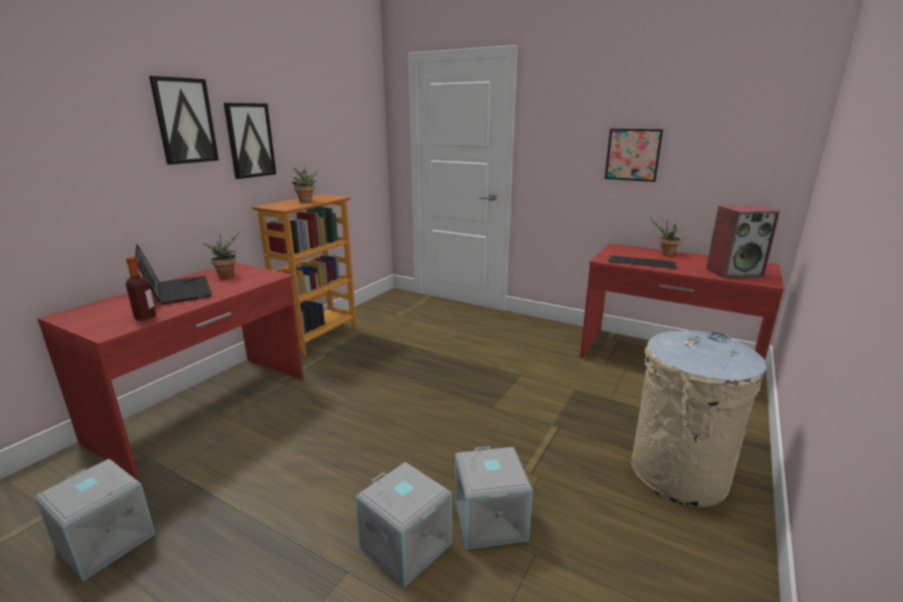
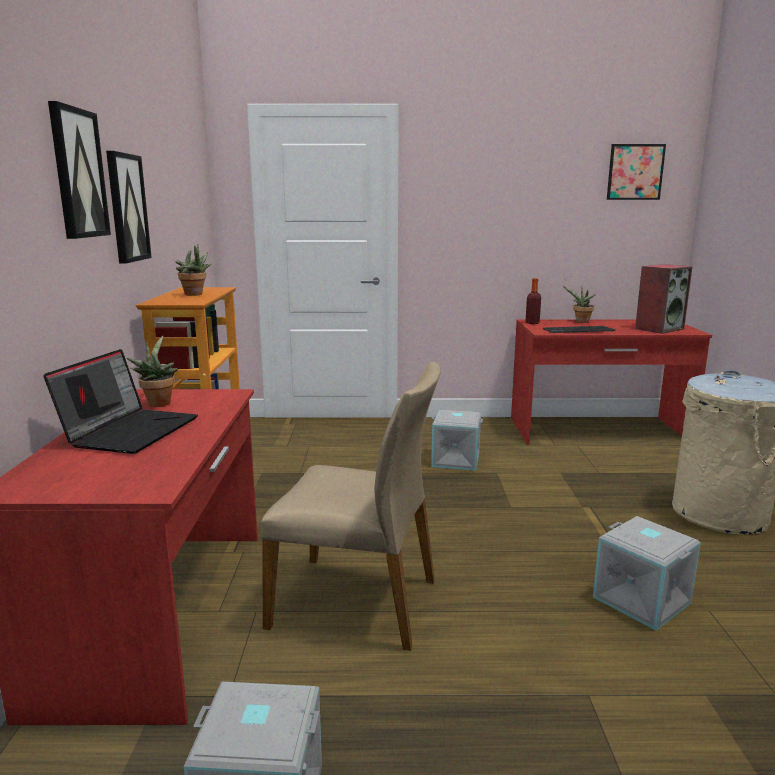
camera: 30 degrees left, 5 degrees down
bottle [125,257,156,321] -> bottle moved to [525,278,541,324]
laptop [135,244,212,304] -> laptop turned 75 degrees clockwise [43,349,198,454]
grey storage box [355,462,452,587] -> grey storage box moved to [431,410,483,471]
picture [605,129,663,182] -> picture moved to [607,144,666,200]
none -> beige chair [261,362,441,651]

